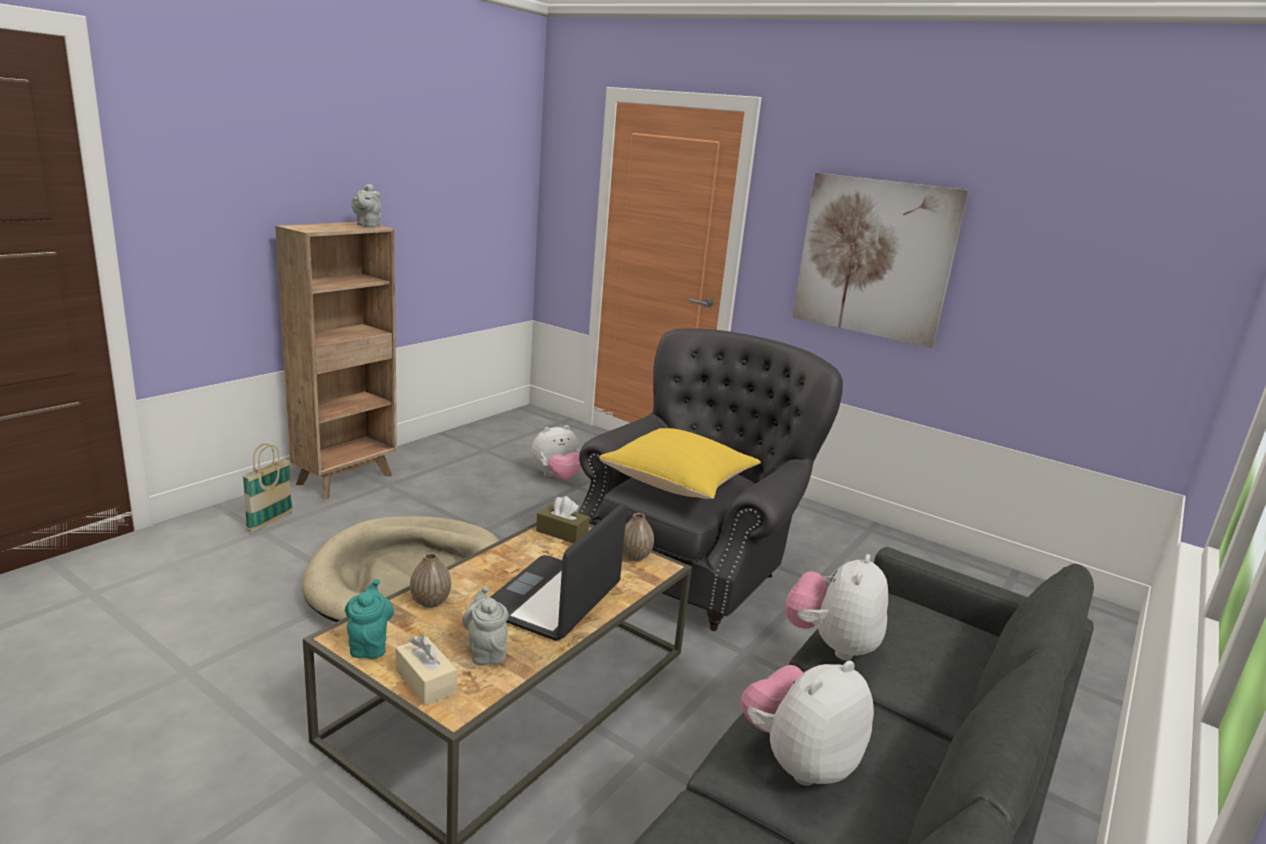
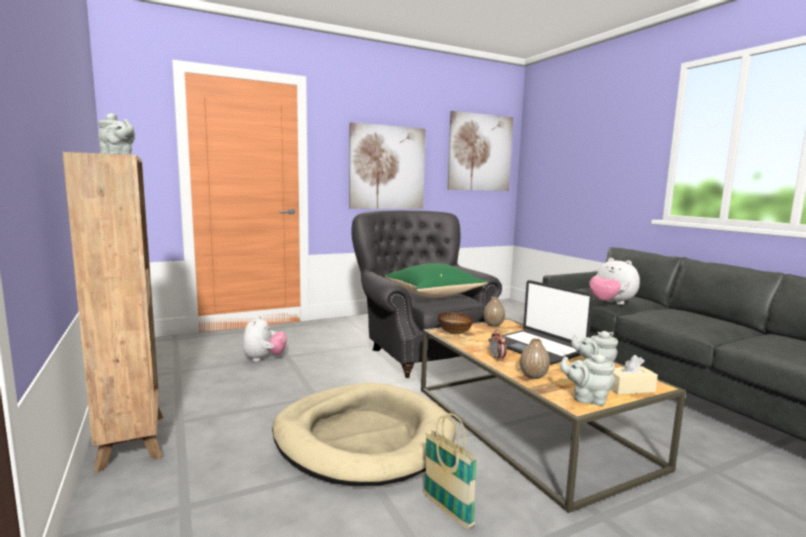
camera: 60 degrees left, 10 degrees down
basket [242,443,293,532] -> basket moved to [424,413,478,529]
turquoise teapot [345,579,394,659] -> grey teapot [560,354,615,406]
brown tissue box [536,496,590,543] -> bowl [438,312,474,334]
yellow pillow [599,428,761,499] -> green pillow [385,263,488,297]
plush toy [741,660,874,786] -> none
none -> picture [447,111,513,191]
none -> alarm clock [489,330,507,361]

